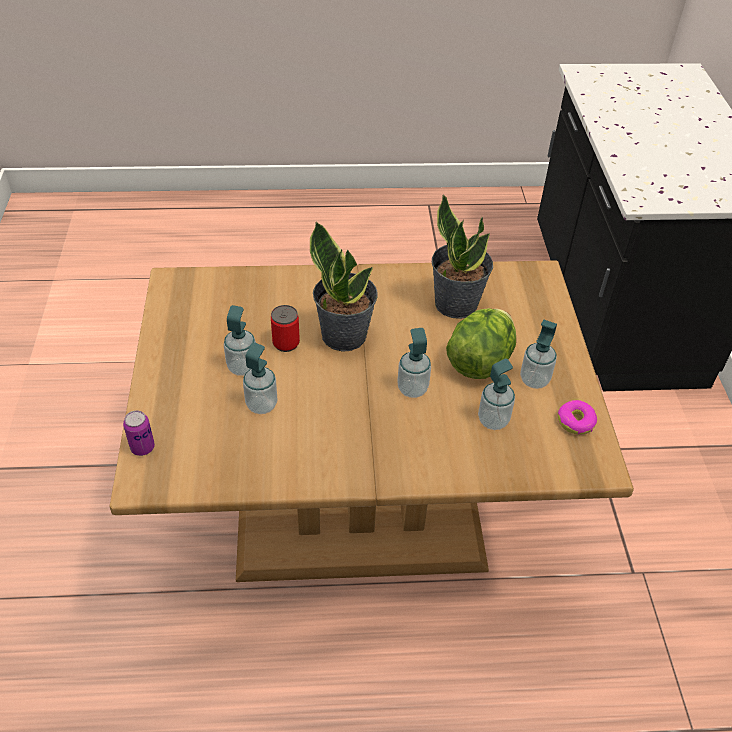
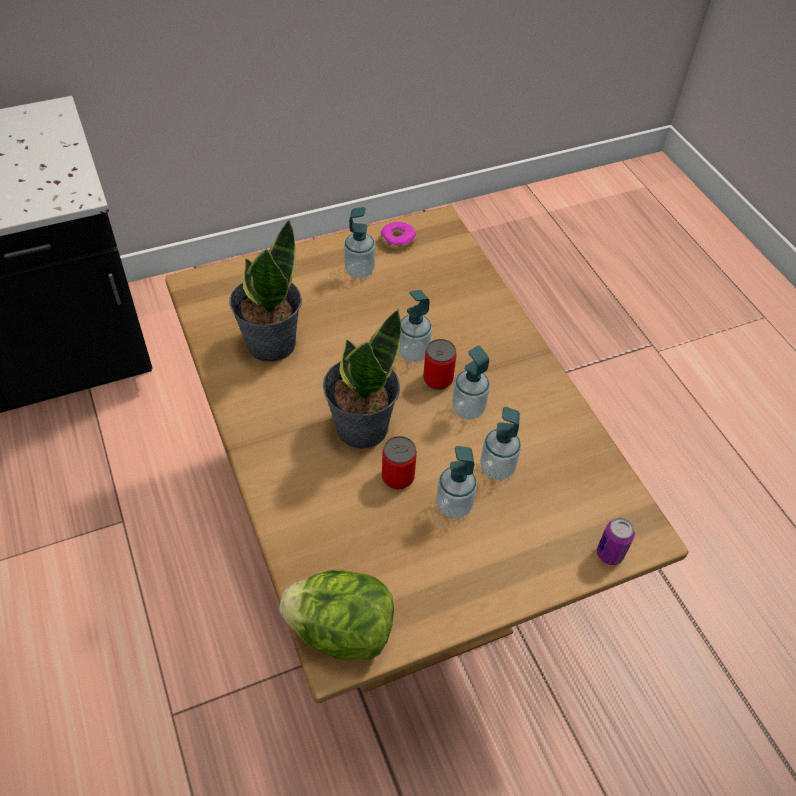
camera: 110 degrees left, 5 degrees up
lettuce [446,308,516,379] -> lettuce moved to [280,570,394,661]
soap dispenser [478,358,515,430] -> soap dispenser moved to [452,346,490,419]
none -> can [423,339,456,390]

